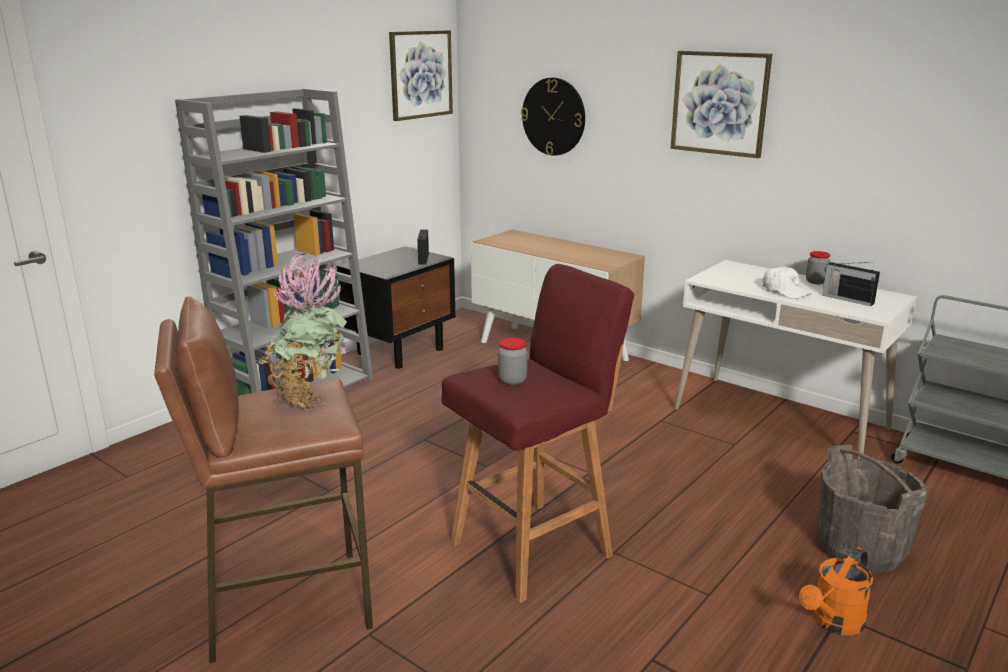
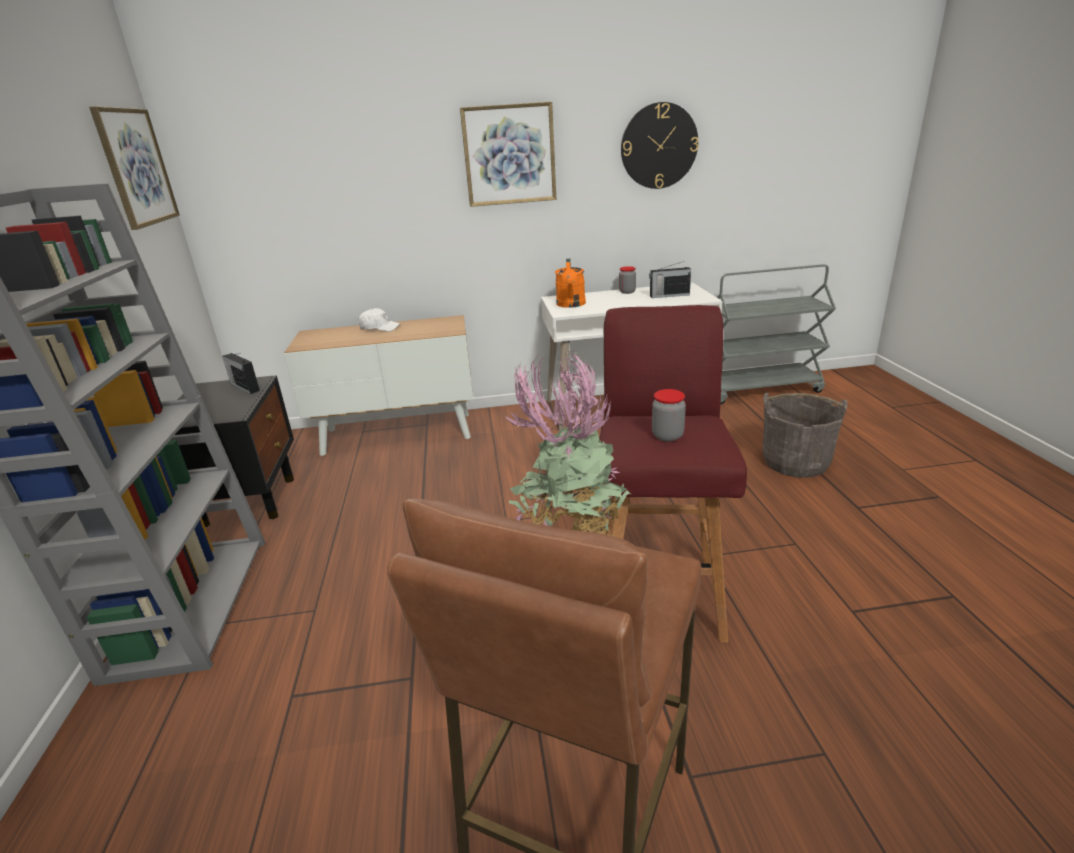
camera: 45 degrees left, 5 degrees up
wall clock [521,78,585,156] -> wall clock moved to [621,102,699,189]
white cap [763,266,811,299] -> white cap moved to [358,308,400,331]
orange watering can [799,547,873,636] -> orange watering can moved to [555,259,586,308]

